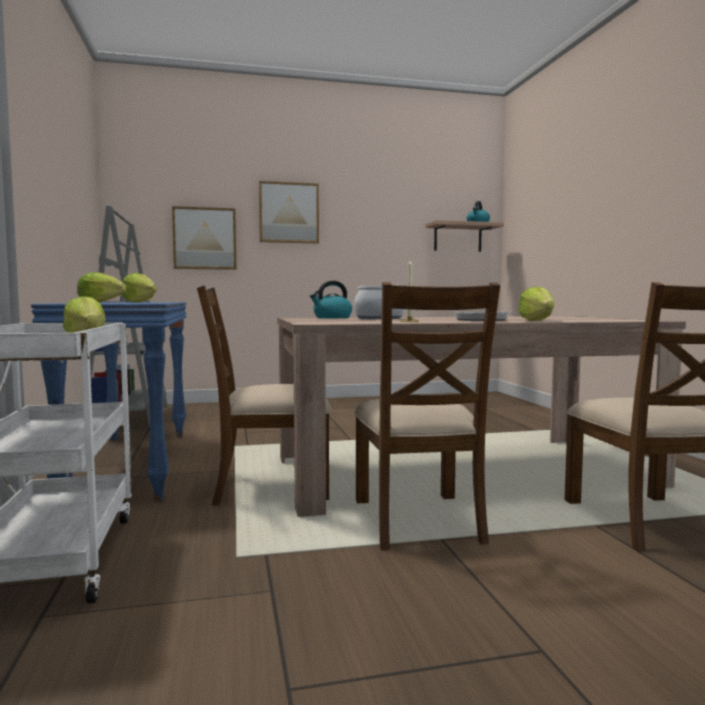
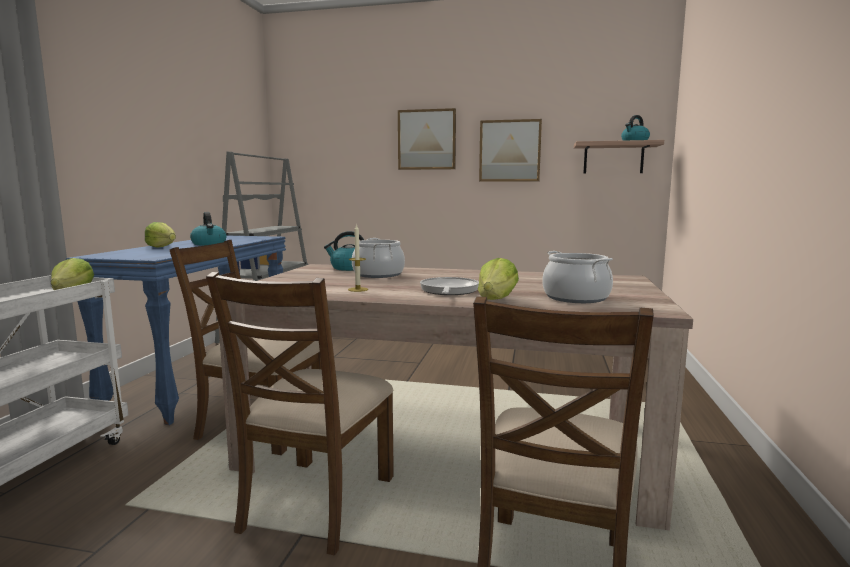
camera: 25 degrees right, 5 degrees up
lettuce [122,273,157,302] -> kettle [190,212,227,246]
picture [172,206,237,270] -> picture moved to [479,119,542,182]
none -> cooking pot [542,251,613,303]

